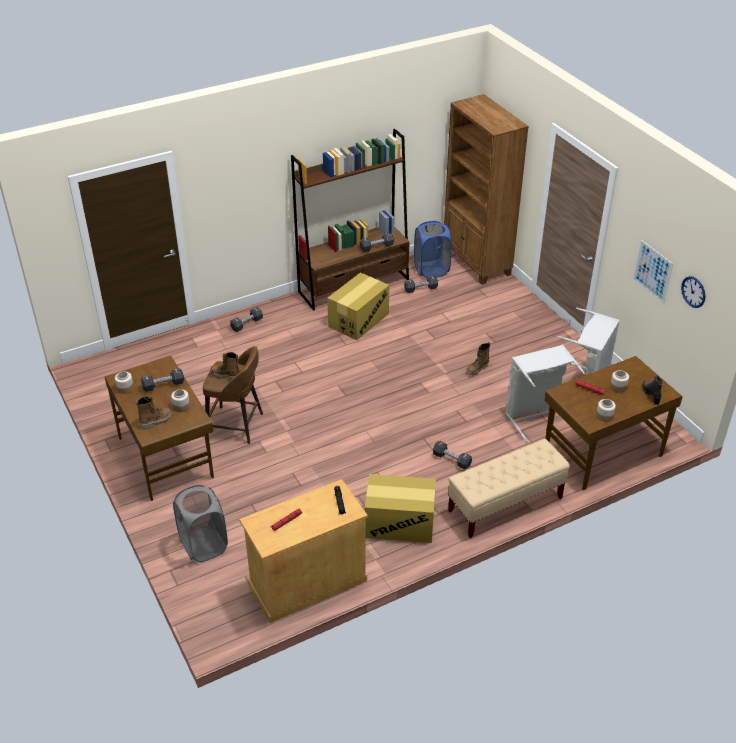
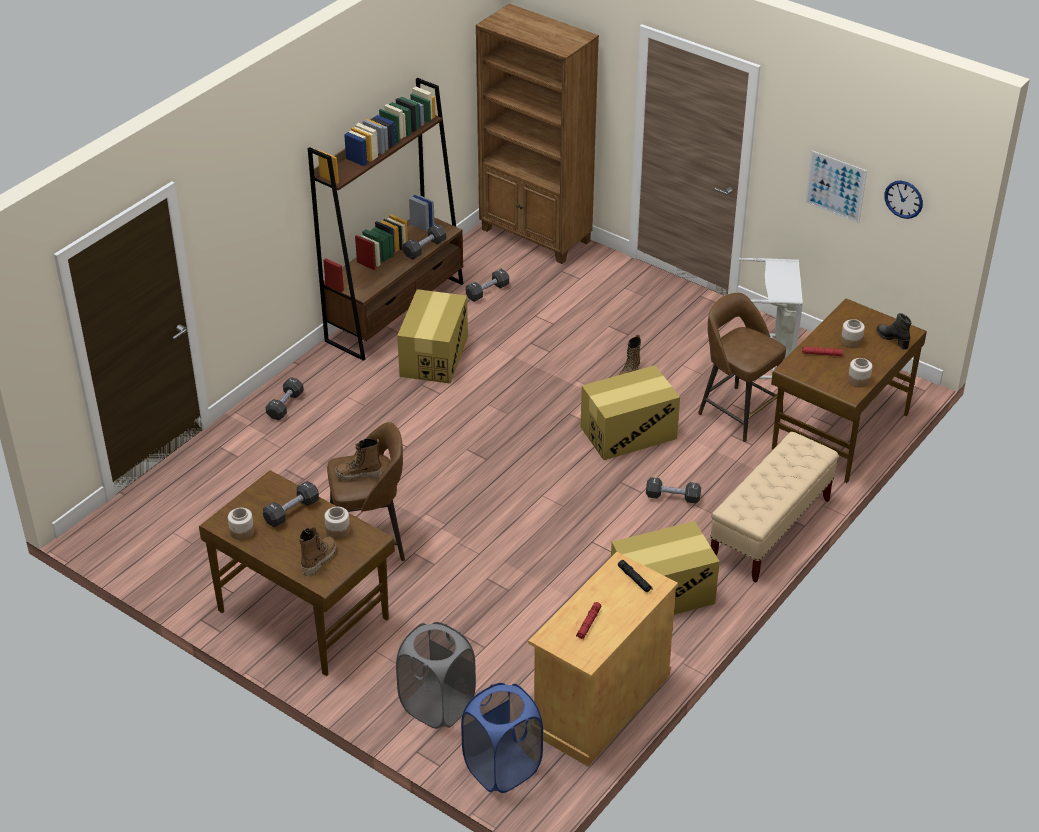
camera: 25 degrees left, 0 degrees up
blue laundry basket [414,221,452,278] -> blue laundry basket moved to [461,683,543,793]
grey laundry basket [506,345,585,442] -> brown stool [698,293,786,442]
none -> cardboard box [581,365,680,460]

